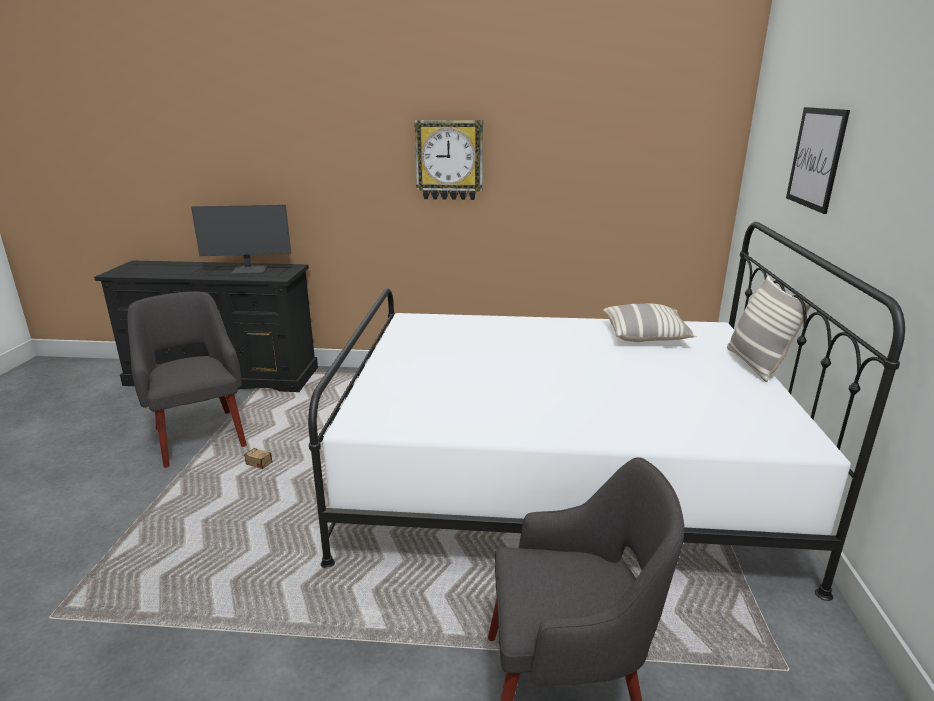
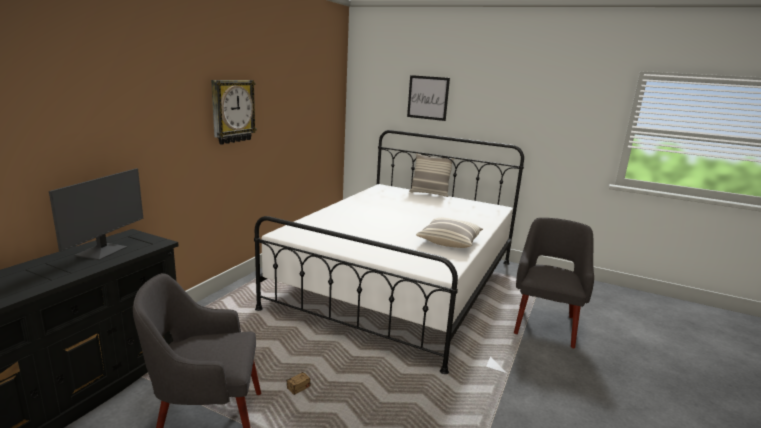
camera: 70 degrees left, 5 degrees down
pillow [603,304,696,342] -> pillow moved to [416,218,483,248]

